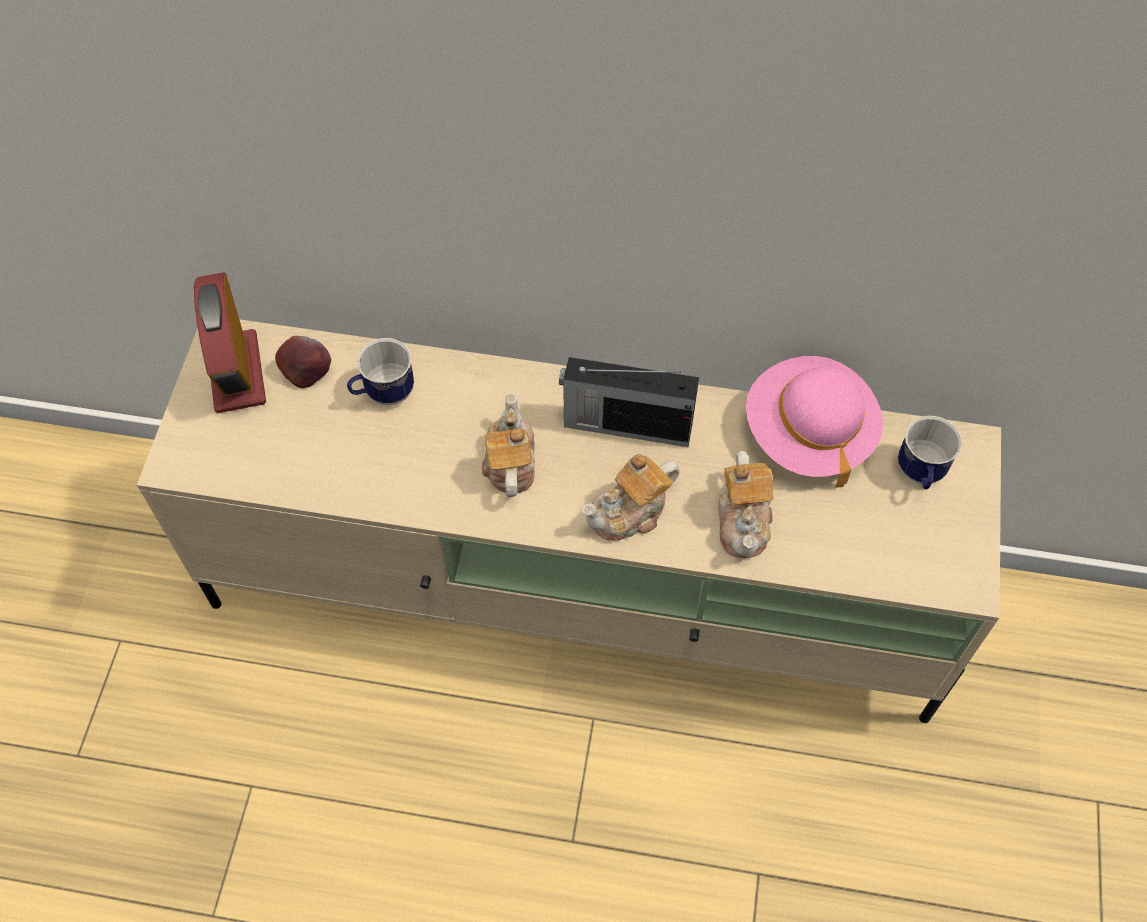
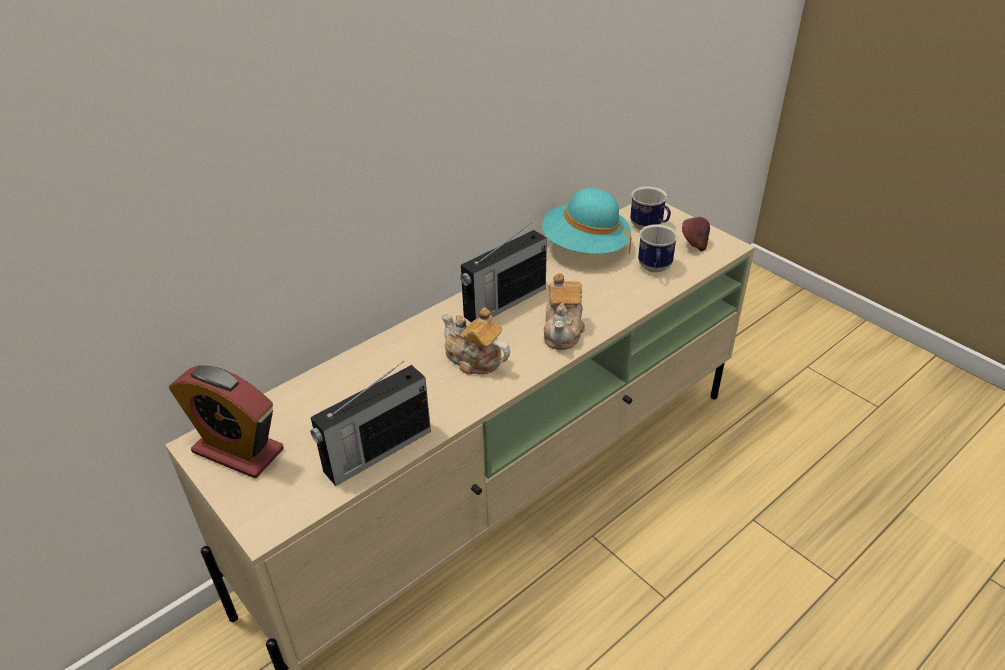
camera: 50 degrees left, 20 degrees down
apple [275,336,331,388] -> apple moved to [682,217,710,251]
mug [347,338,414,405] -> mug moved to [638,225,678,273]
teapot [718,451,773,558] -> none
pink hat [746,356,883,487] -> turquoise hat [542,188,631,254]
none -> radio [311,361,431,486]

